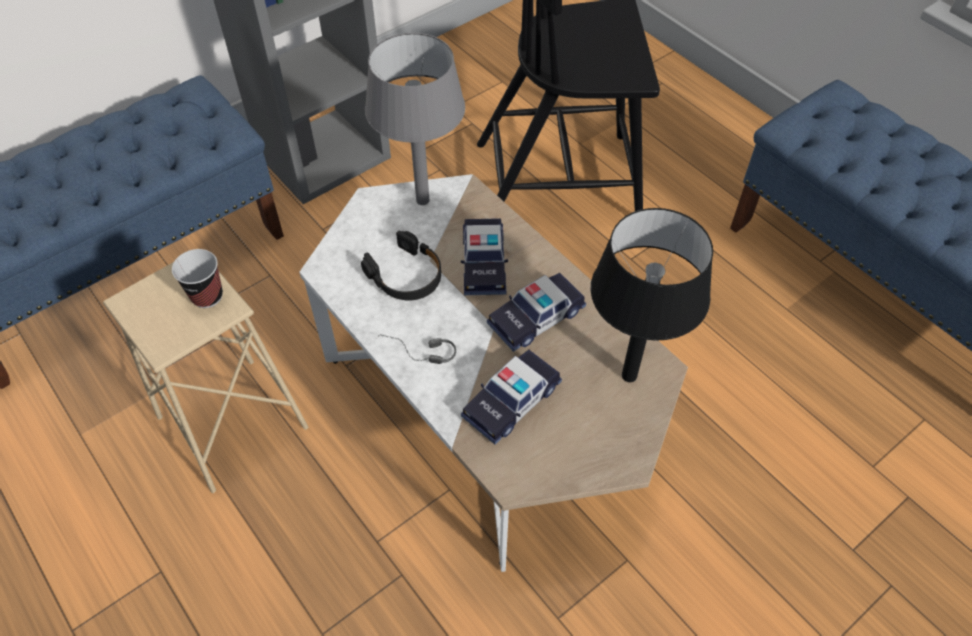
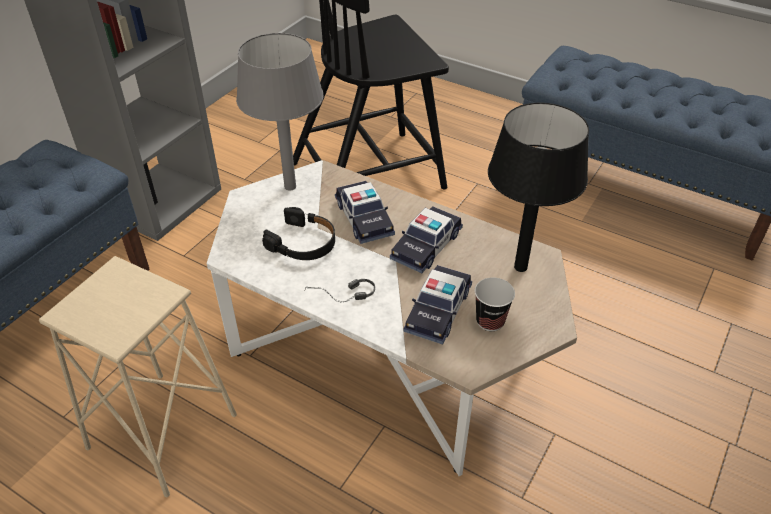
camera: 20 degrees left, 10 degrees down
cup [172,249,223,308] -> cup moved to [475,277,515,331]

